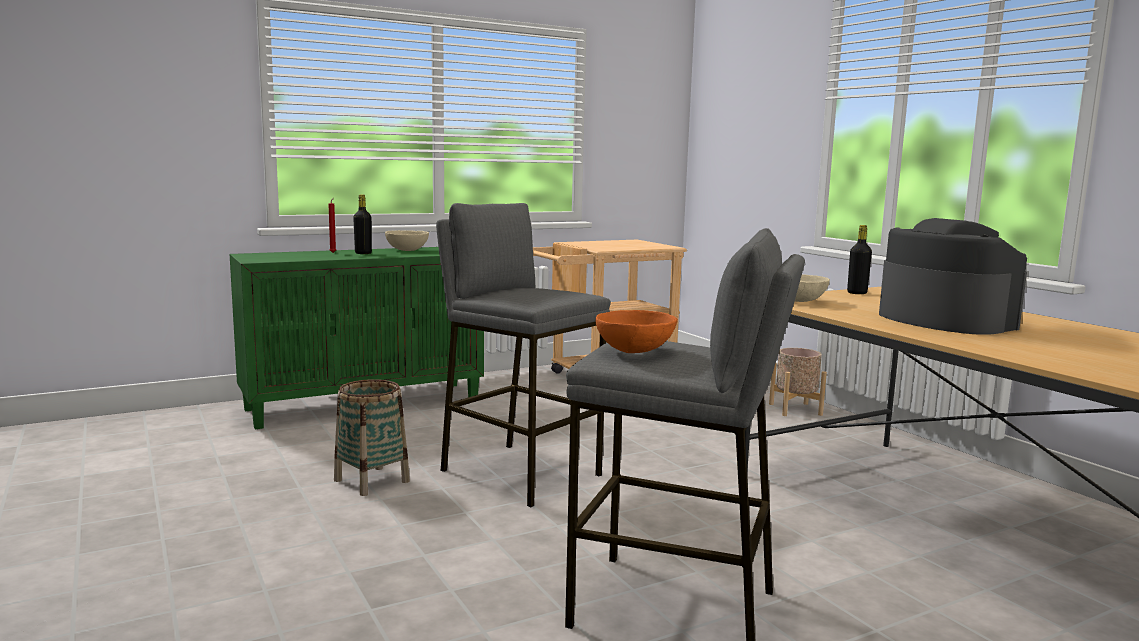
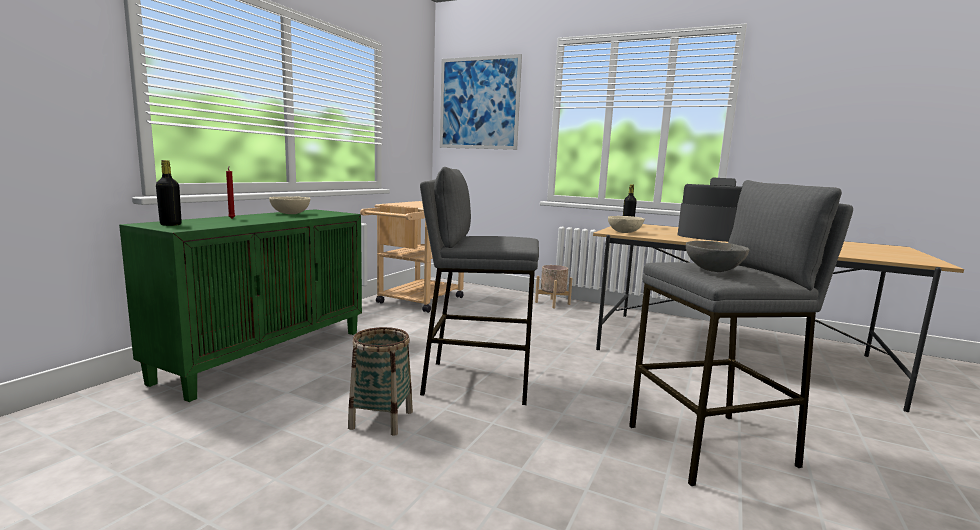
camera: 35 degrees left, 0 degrees up
black bottle [353,195,372,254] -> black bottle moved to [156,160,182,226]
orange bowl [596,310,678,353] -> grey bowl [686,241,750,272]
none -> picture [440,54,522,150]

